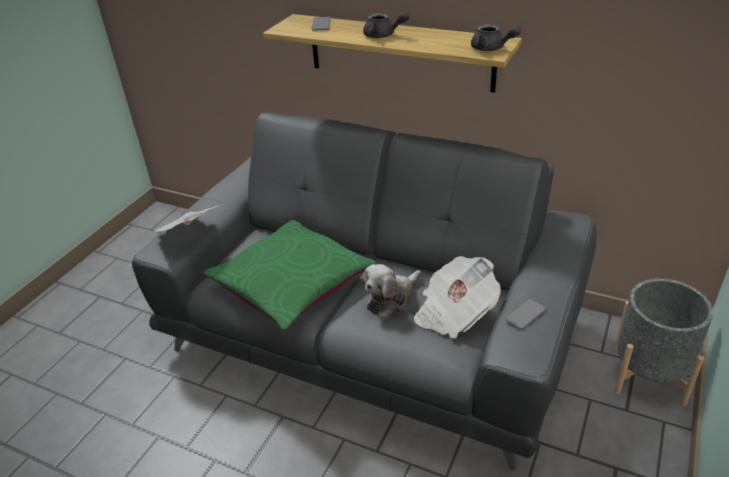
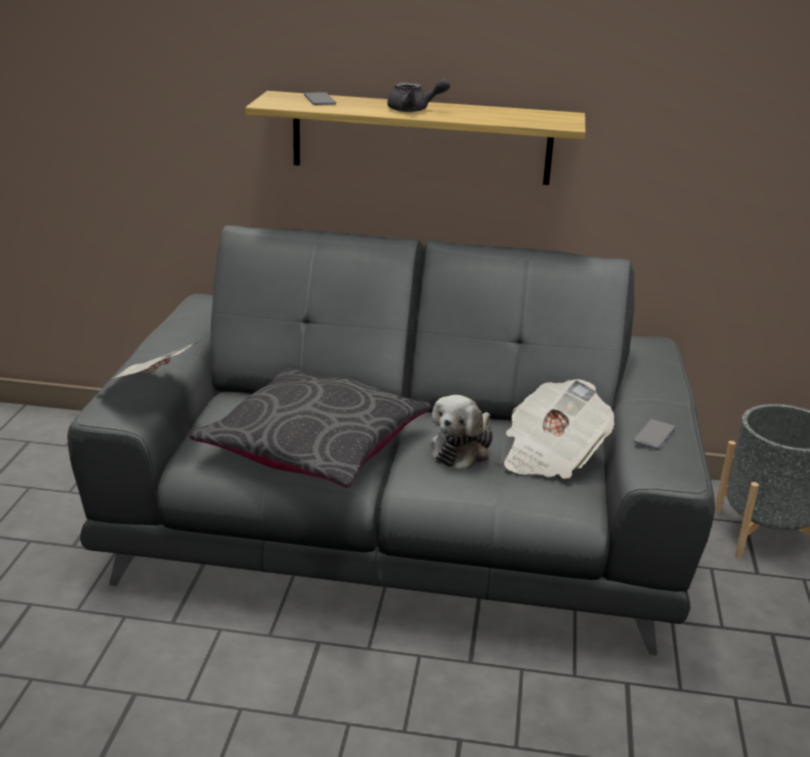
camera: 20 degrees left, 10 degrees down
green pillow [203,220,377,331] -> grey pillow [190,368,431,488]
grey teapot [471,24,521,51] -> none

